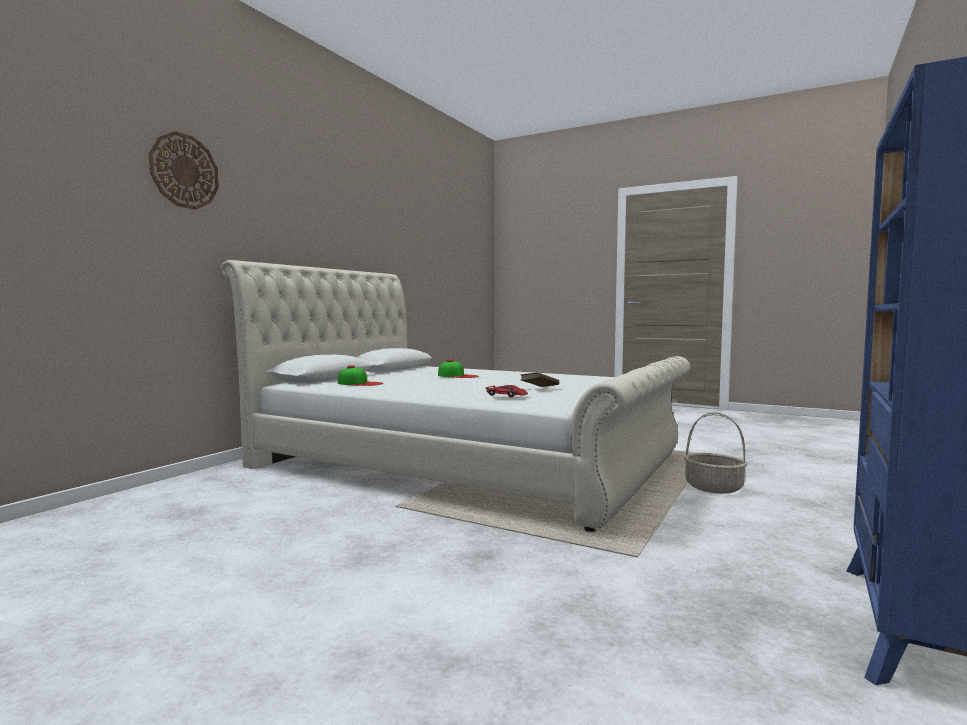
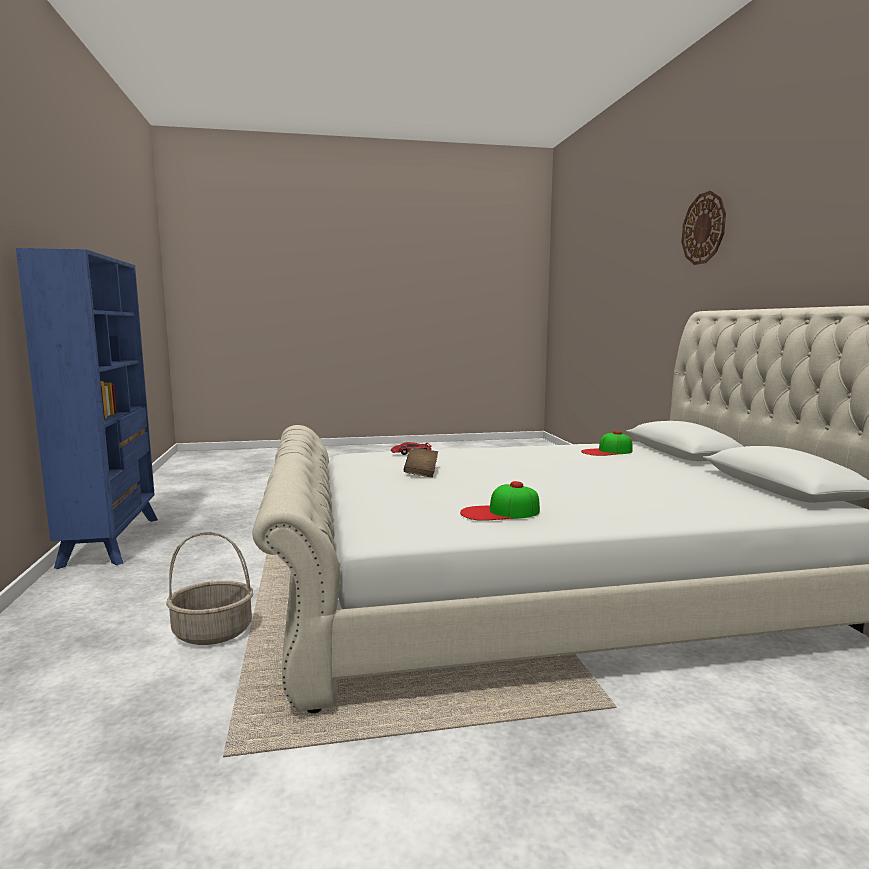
camera: 140 degrees right, 5 degrees up
cap [438,359,479,378] -> cap moved to [460,481,540,521]

